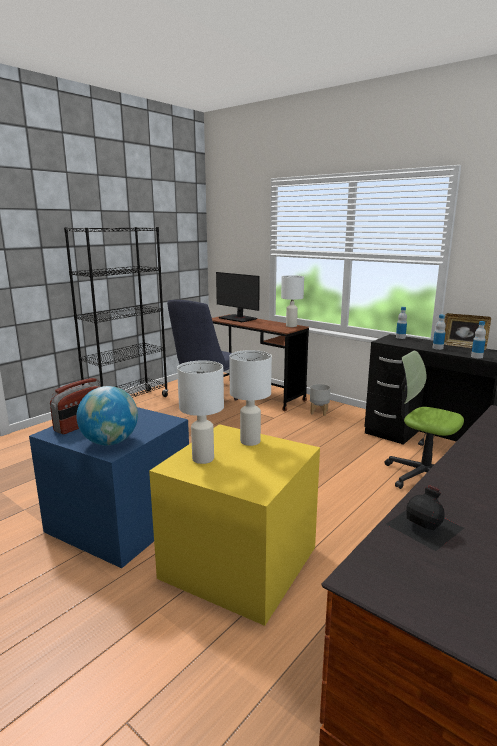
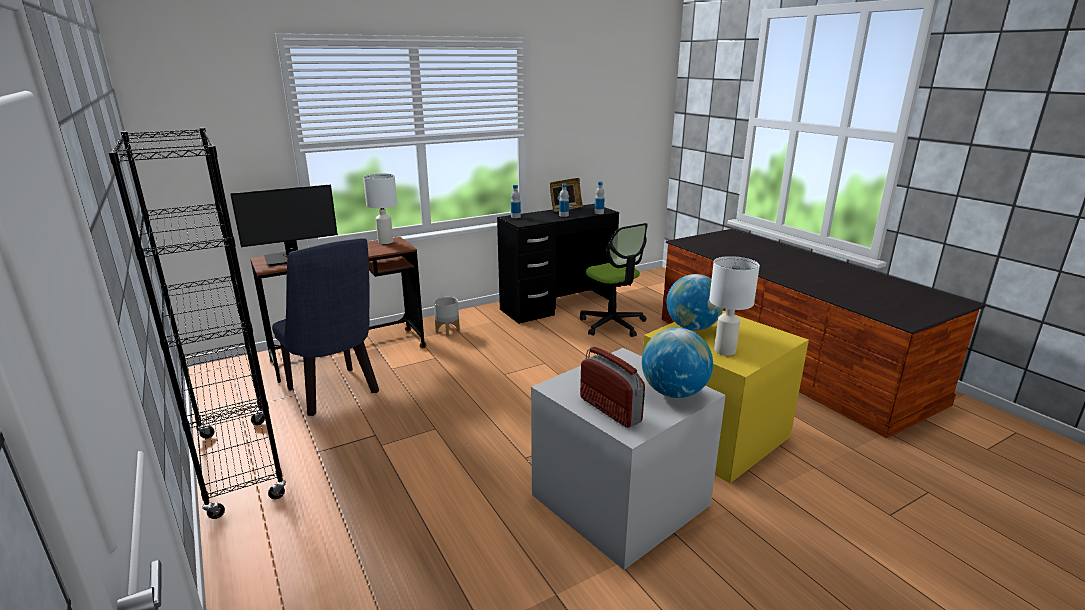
camera: 70 degrees left, 5 degrees up
blue storage box [29,407,189,568] -> grey storage box [531,348,726,570]
white table lamp [229,350,272,446] -> globe [667,274,724,330]
office chair [385,351,464,489] -> office chair turned 90 degrees counterclockwise [580,223,648,337]
black bottle [386,485,464,551] -> none

